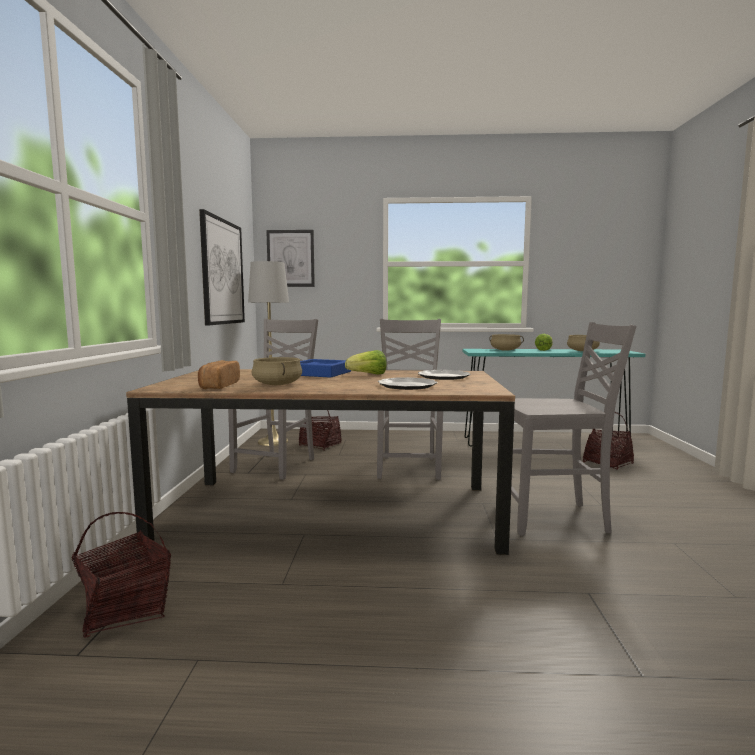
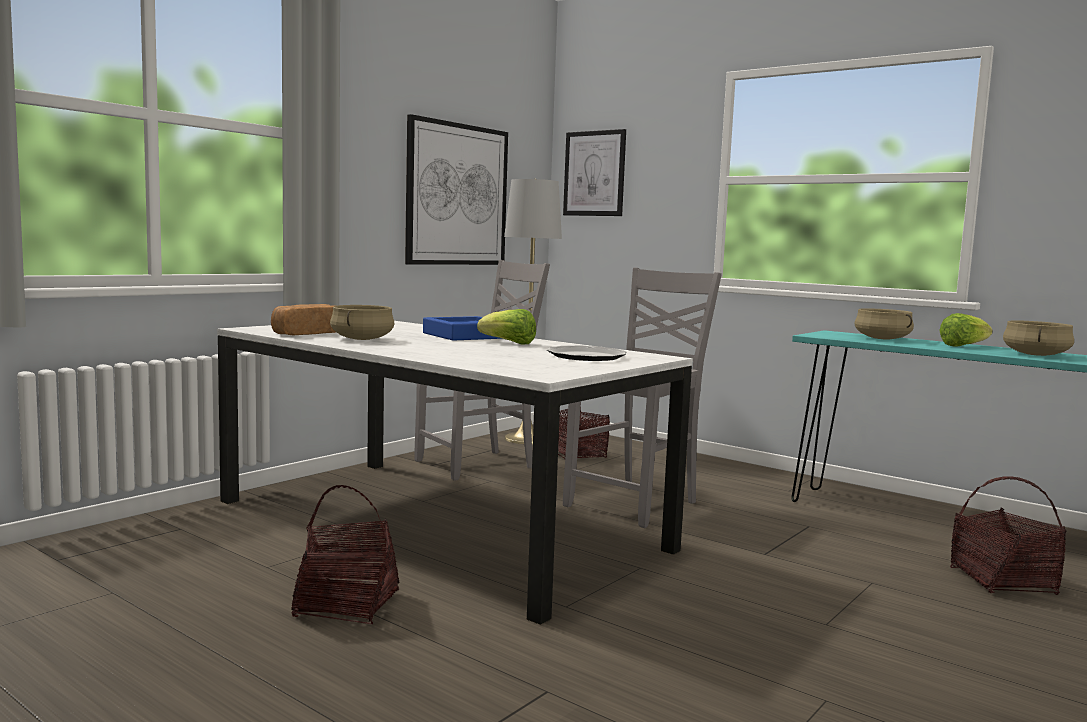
camera: 35 degrees right, 0 degrees up
basket [71,512,171,638] -> basket moved to [291,485,400,624]
brown dining table [126,369,515,555] -> white dining table [217,321,693,625]
plate [378,377,437,390] -> none
grey chair [511,322,636,536] -> none

